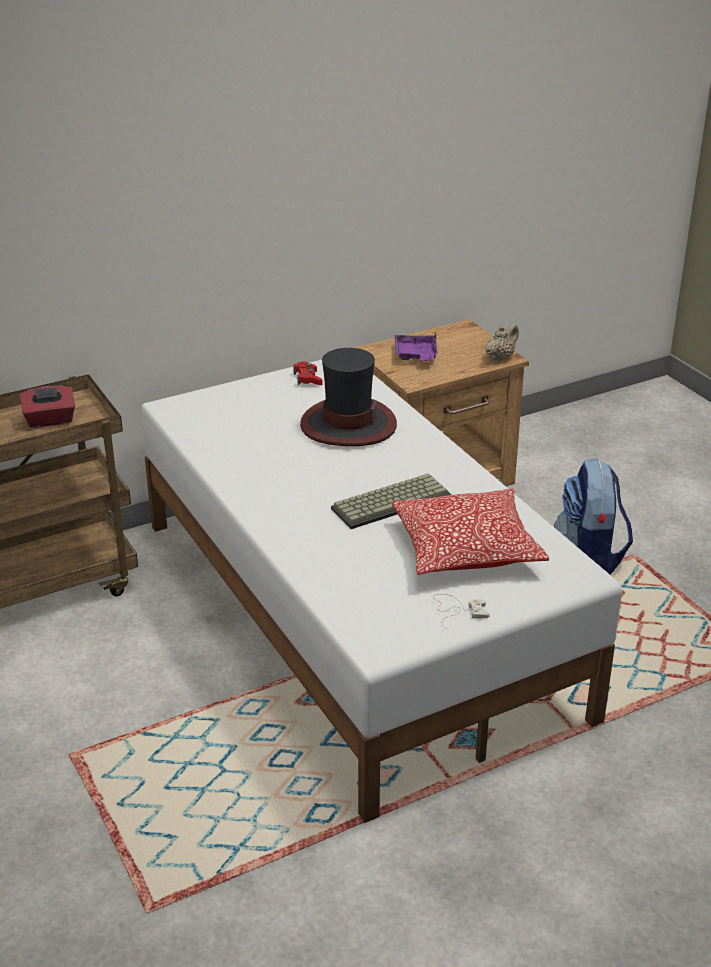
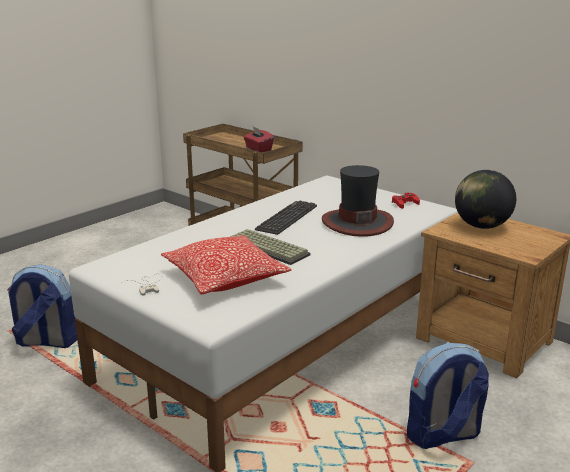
camera: 70 degrees right, 10 degrees down
purple tray [395,333,438,361] -> globe [455,170,516,229]
beige teapot [486,323,519,361] -> none
none -> backpack [7,265,77,348]
none -> keyboard [255,201,317,235]

